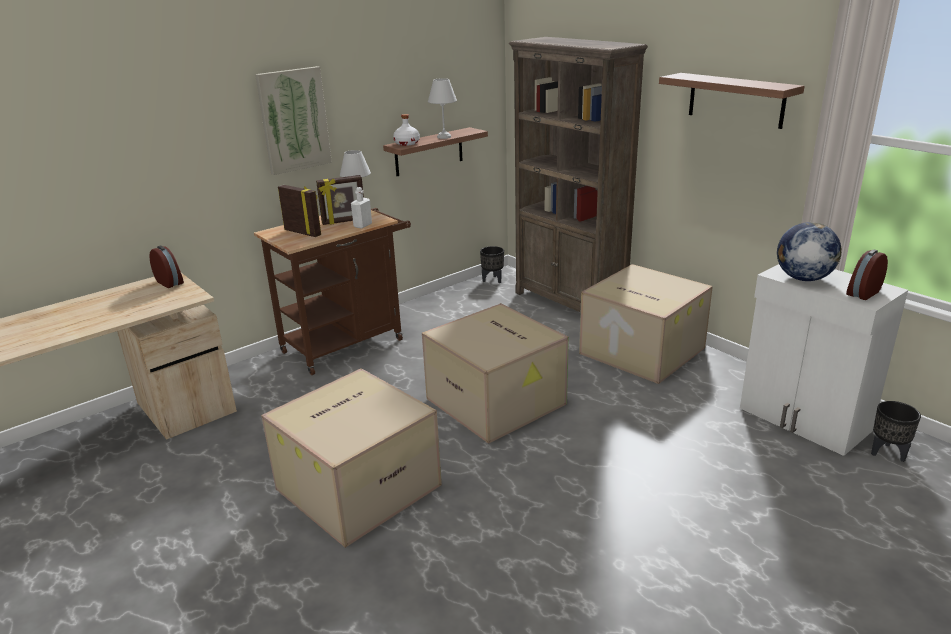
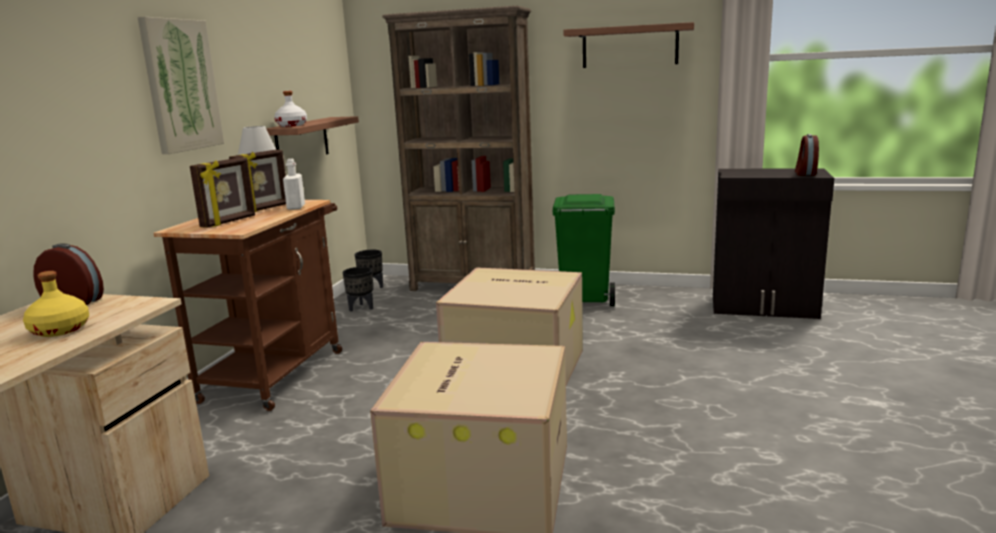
camera: 35 degrees left, 10 degrees down
picture frame [278,185,321,237] -> picture frame turned 120 degrees clockwise [190,157,255,228]
white table lamp [428,78,457,139] -> none
cardboard box [579,264,713,384] -> green trash can [552,194,615,306]
white cabinet [740,264,908,456] -> black cabinet [713,168,834,319]
globe [777,222,842,281] -> none
black planter [871,401,921,462] -> black planter moved to [343,267,373,312]
none -> yellow bottle [23,271,89,337]

